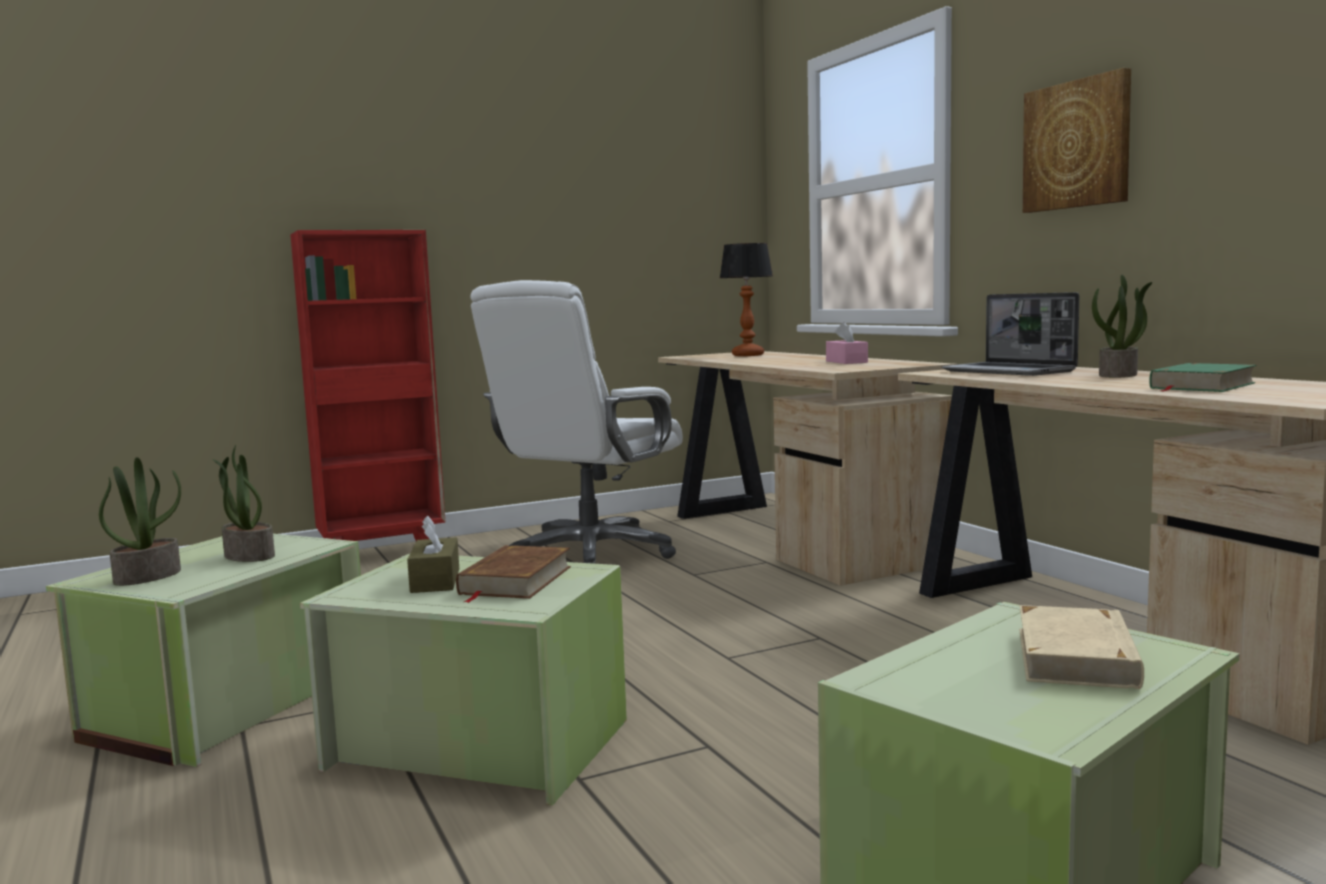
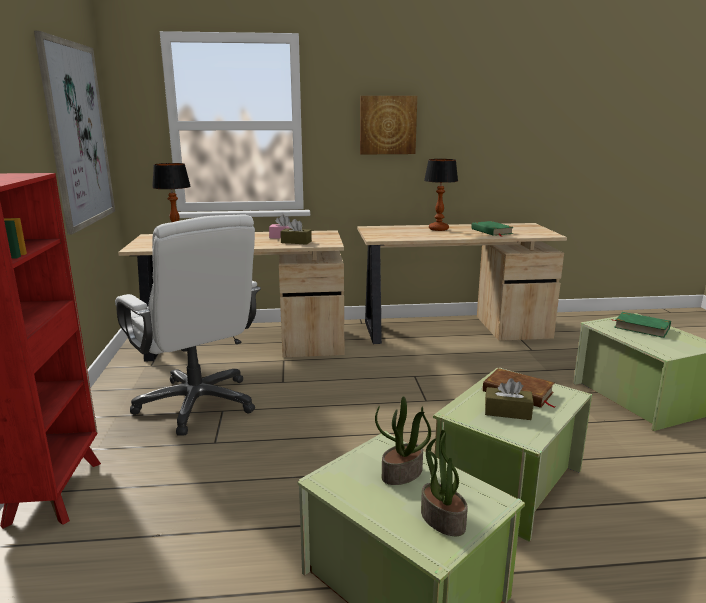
camera: 70 degrees left, 10 degrees up
laptop [942,292,1079,376] -> none
beige book [1019,605,1144,689] -> green book [614,312,671,338]
potted plant [1092,275,1152,378] -> table lamp [424,159,458,231]
none -> picture [34,31,115,234]
none -> brown tissue box [280,219,312,245]

